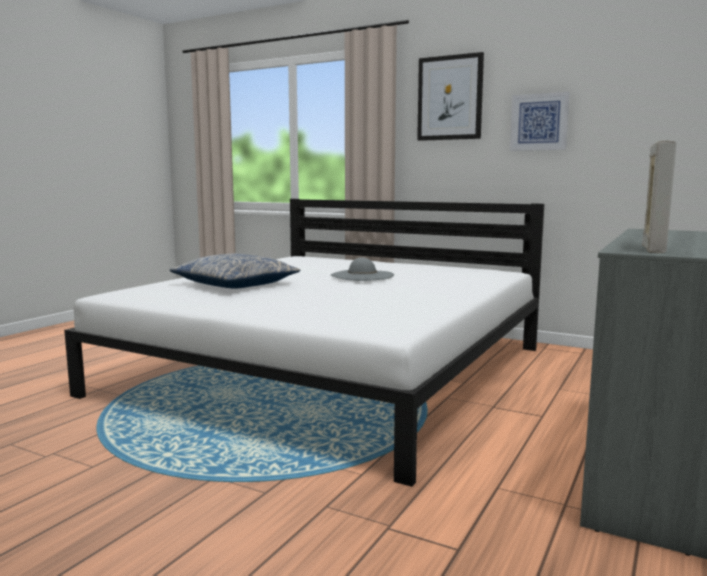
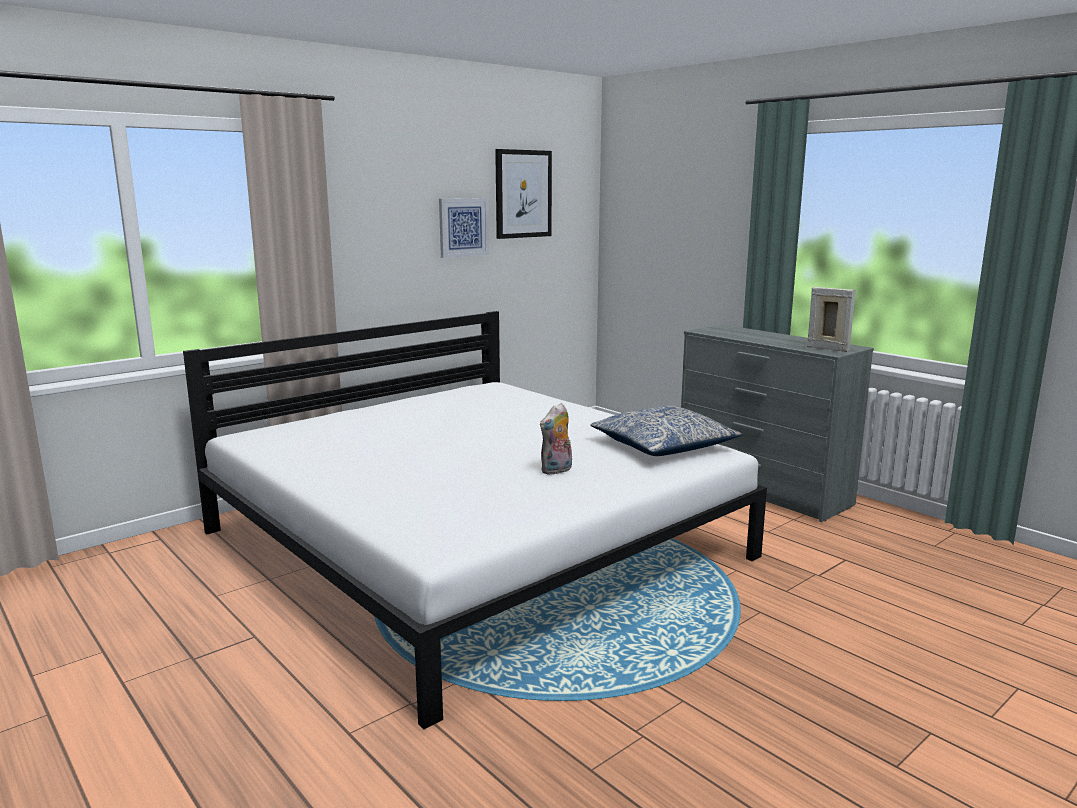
camera: 70 degrees left, 5 degrees up
pillow [170,254,301,289] -> pillow moved to [590,406,742,456]
grey hat [331,257,394,281] -> none
picture [417,52,484,141] -> picture moved to [495,149,552,239]
none -> plush toy [540,403,572,475]

